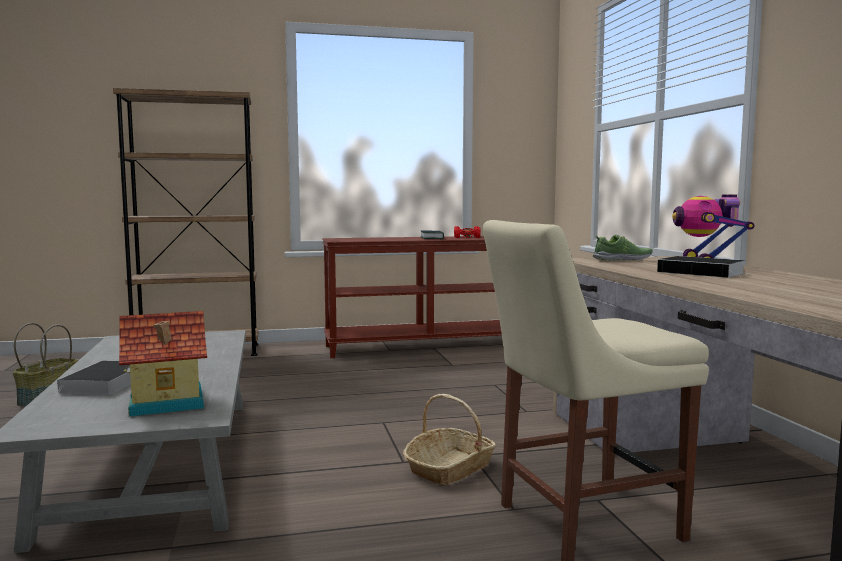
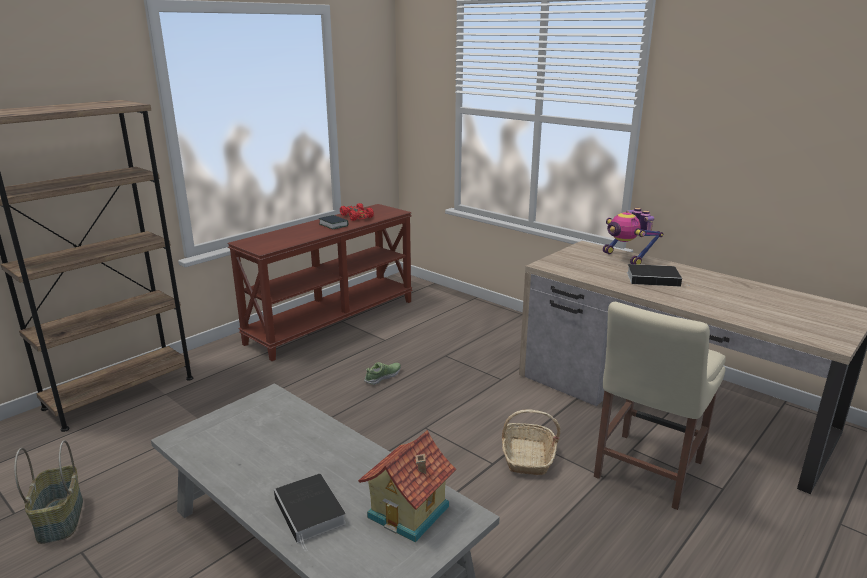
camera: 35 degrees left, 15 degrees up
shoe [593,235,652,261] -> shoe moved to [364,362,401,385]

